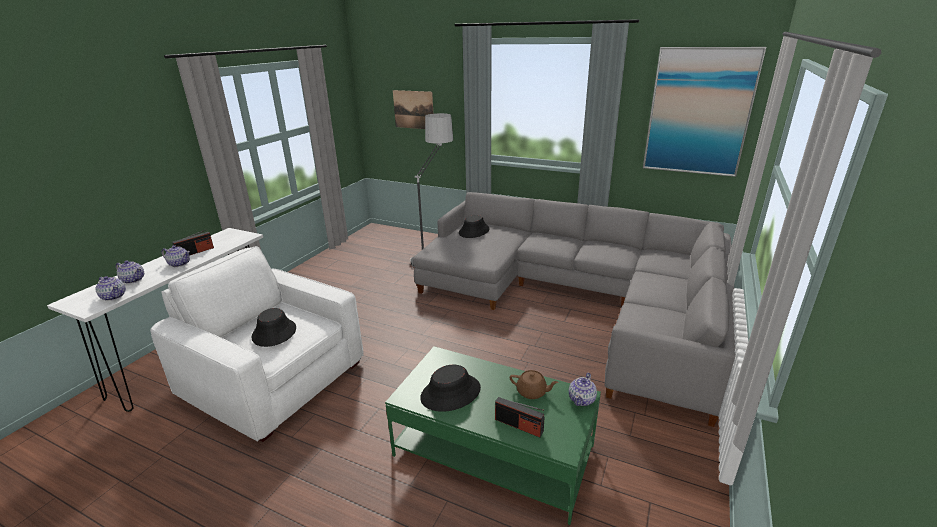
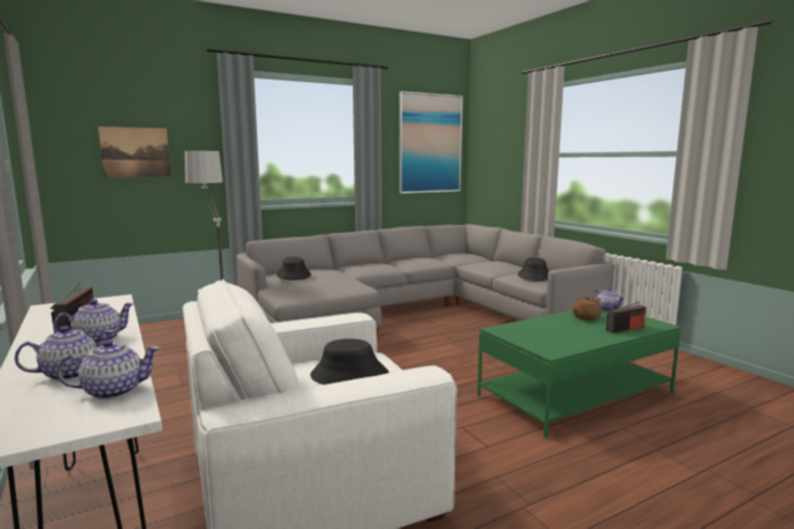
camera: 55 degrees left, 15 degrees down
black hat [420,365,481,412] -> black hat moved to [518,257,549,281]

